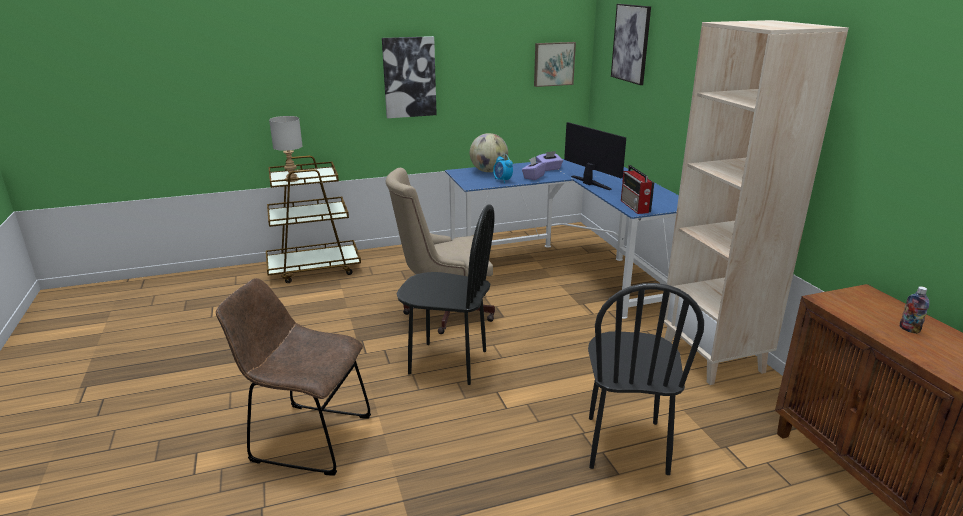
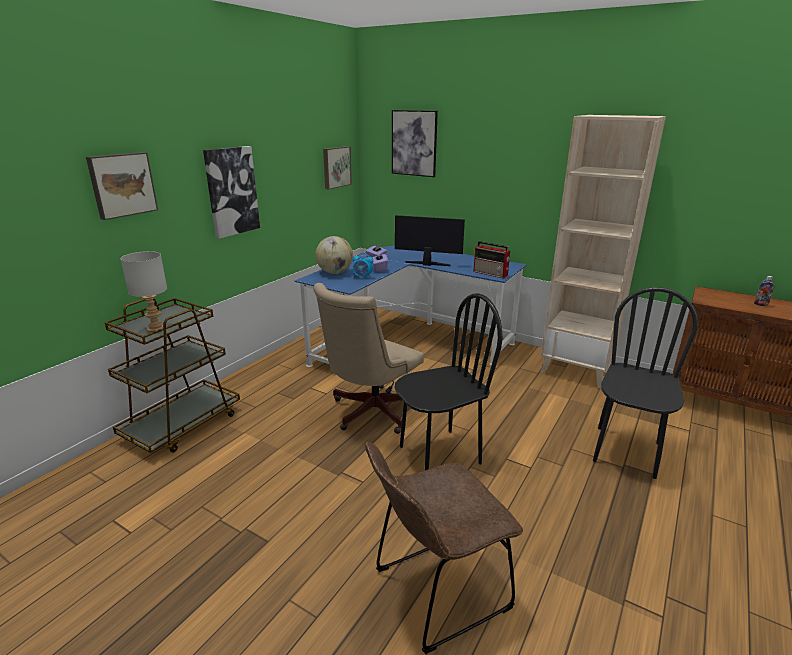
camera: 40 degrees left, 0 degrees up
black chair [588,283,704,475] -> black chair turned 120 degrees counterclockwise [593,287,698,479]
none -> picture [86,152,158,220]

